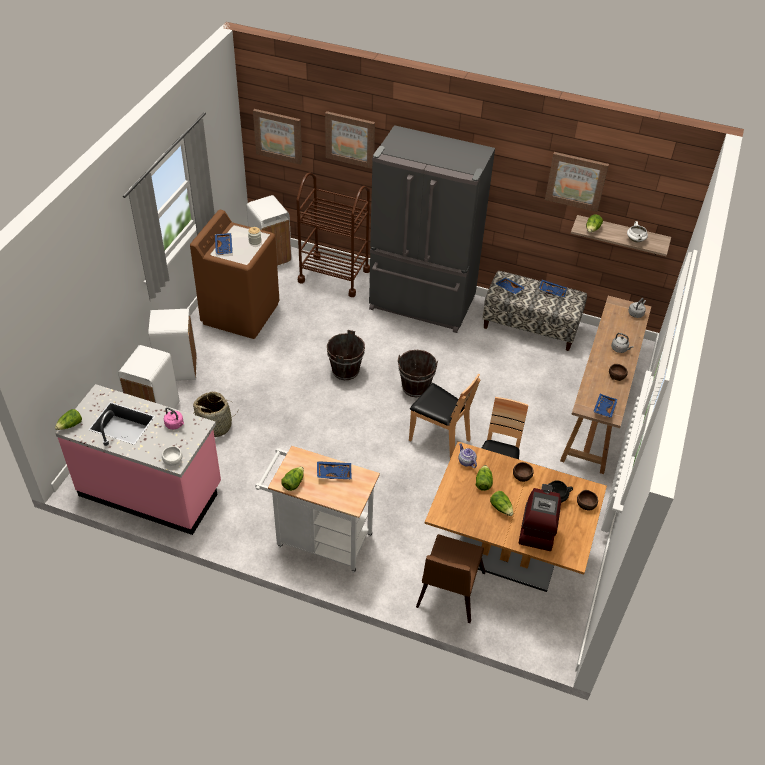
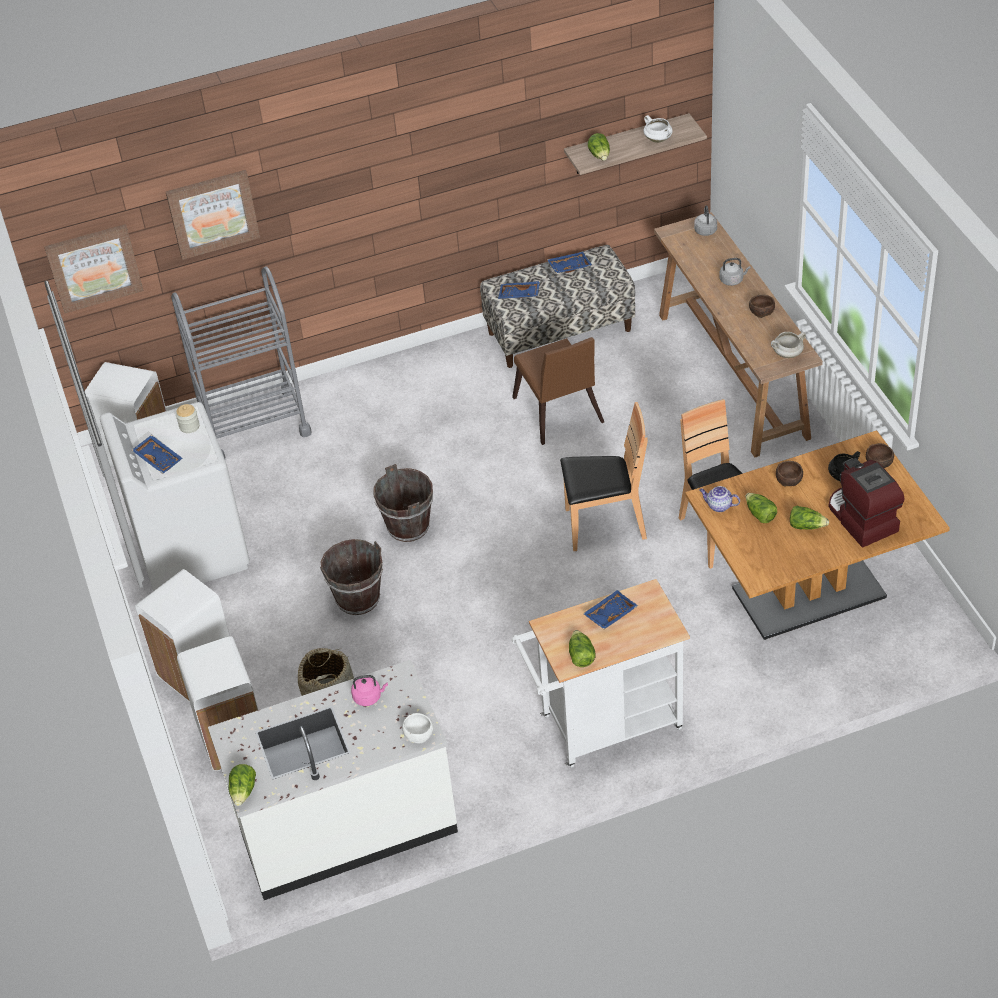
camera: 35 degrees left, 0 degrees up
pink counter [55,384,221,535] -> white counter [208,660,458,900]
brown washing machine [190,210,279,339] -> white washing machine [100,402,250,591]
brown cart [296,173,370,297] -> grey cart [171,266,311,459]
grey fridge [369,125,495,333] -> none
brown bucket [398,350,438,398] -> brown bucket moved to [320,539,383,615]
brown chair [416,534,486,623] -> brown chair moved to [512,337,604,445]
picture [545,152,609,212] -> none
blue tray [593,394,618,418] -> white cooking pot [771,332,806,358]

